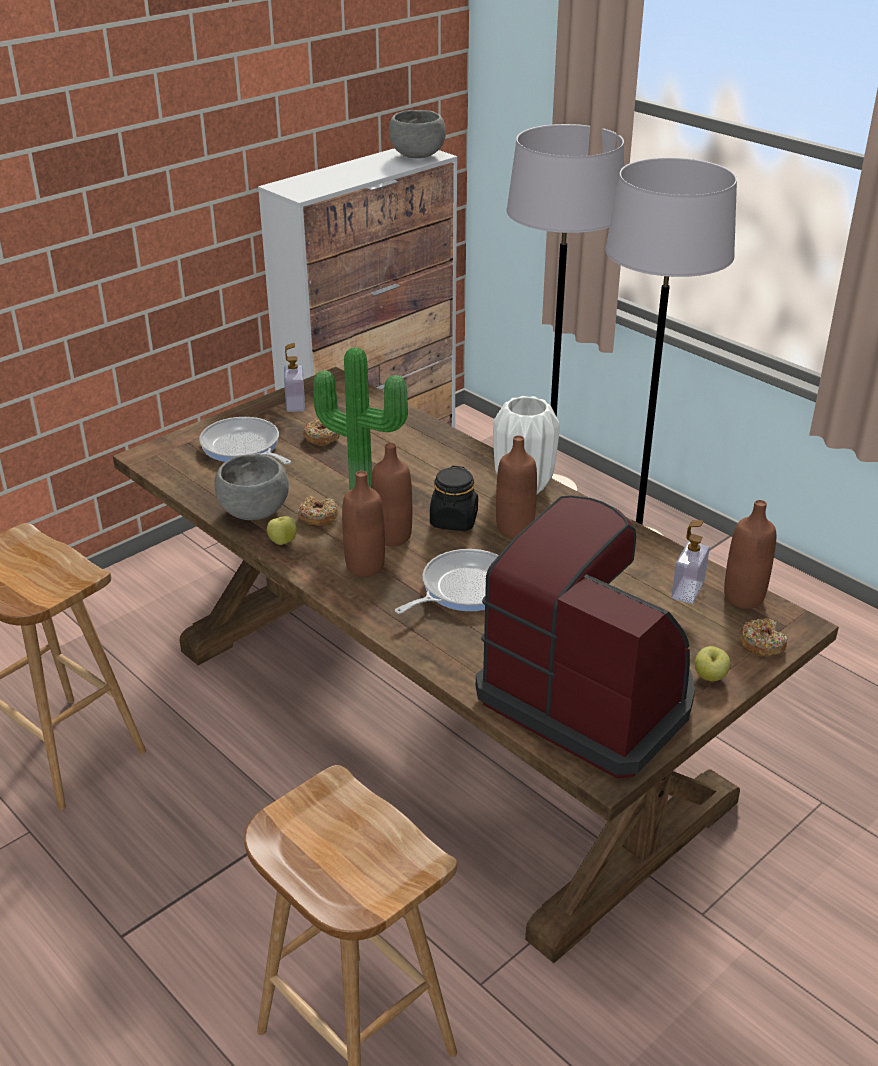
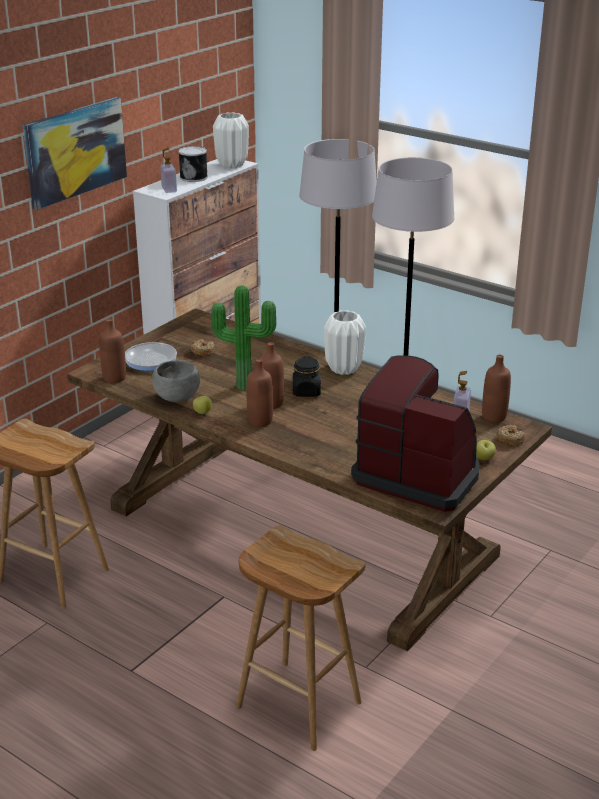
camera: 10 degrees left, 5 degrees down
soap dispenser [284,343,305,412] -> soap dispenser moved to [160,147,177,193]
donut [298,496,338,527] -> none
grey bowl [389,110,446,158] -> white vase [213,112,249,168]
frying pan [395,549,499,614] -> none
brown bottle [496,435,537,538] -> brown bottle moved to [99,318,126,383]
none -> picture [23,97,127,210]
none -> can [178,146,208,182]

